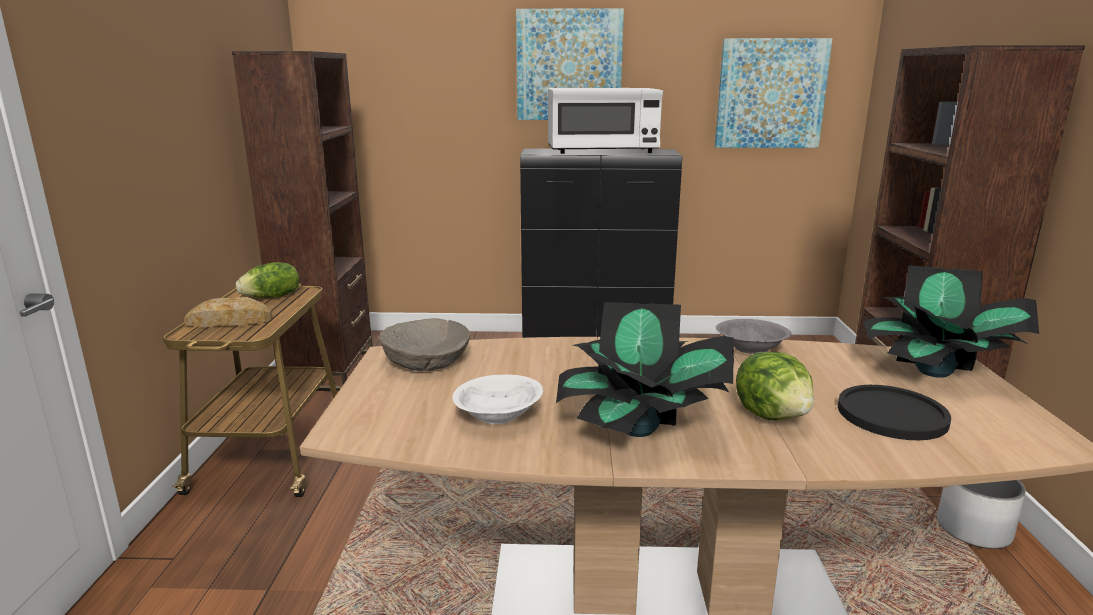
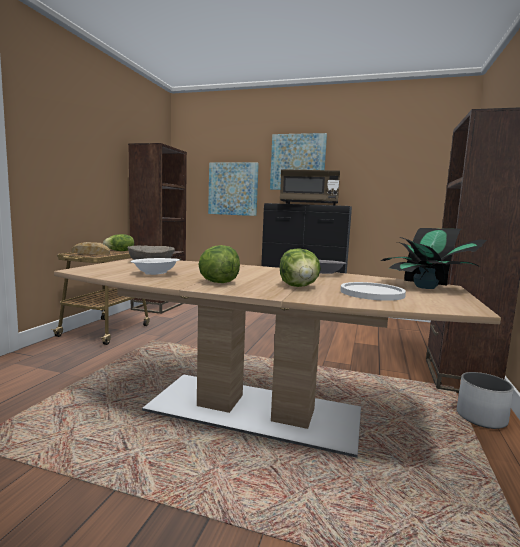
camera: 15 degrees right, 10 degrees down
white microwave [548,88,663,154] -> brown microwave [280,169,340,205]
potted plant [556,302,734,437] -> lettuce [198,245,240,283]
picture [715,38,833,148] -> picture moved to [208,163,259,216]
black plate [838,385,951,440] -> white plate [340,282,406,301]

